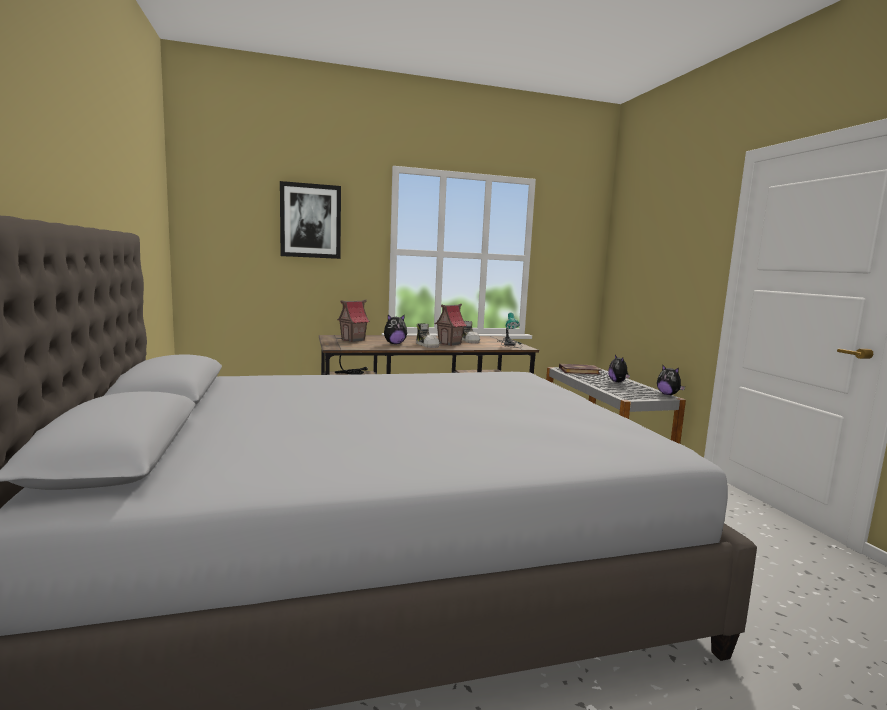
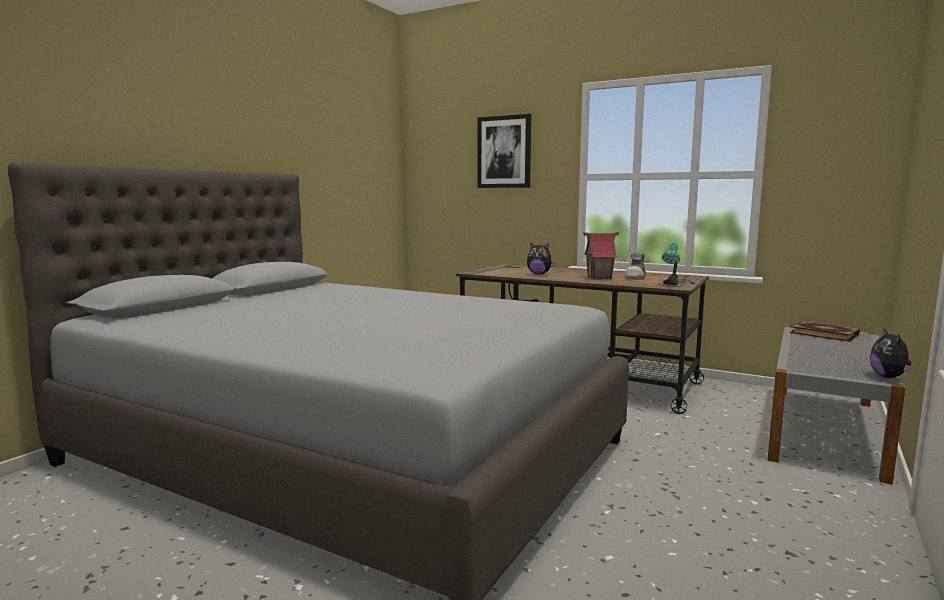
camera: 45 degrees right, 0 degrees up
toy house [337,300,370,342] -> none
shoe [416,323,440,348] -> none
plush toy [608,355,630,382] -> none

